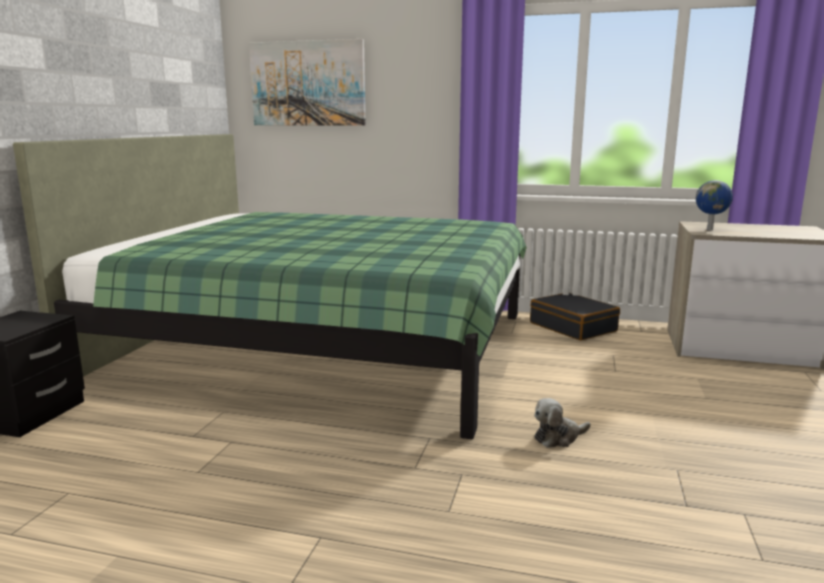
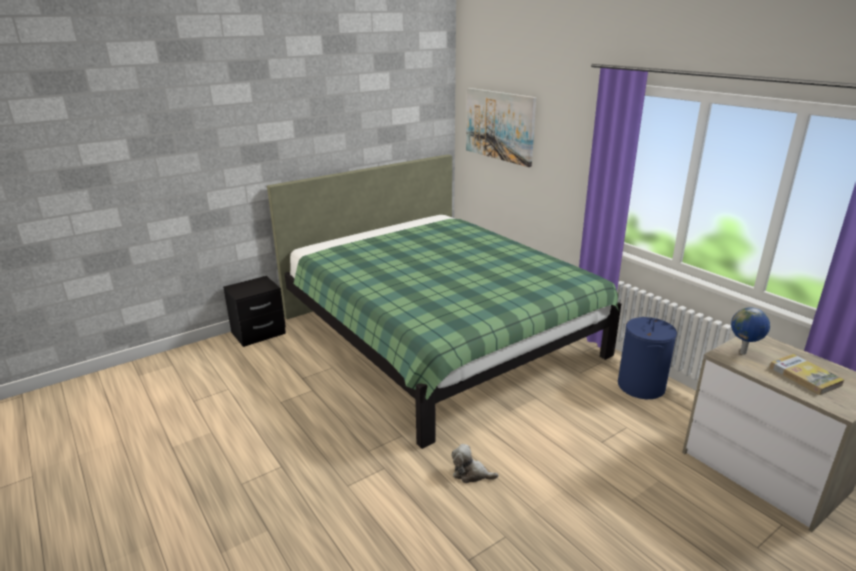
camera: 40 degrees right, 10 degrees up
black suitcase [530,293,620,340] -> blue laundry basket [618,317,677,399]
none -> book [770,354,844,395]

